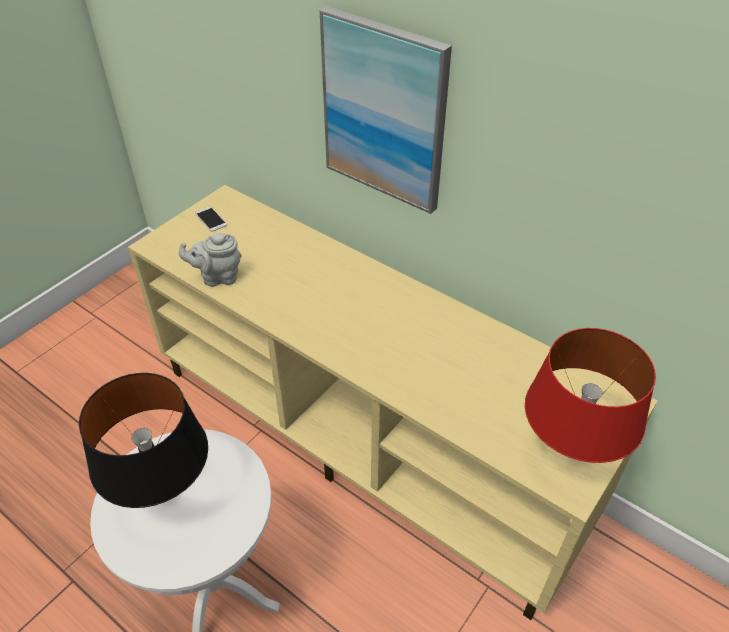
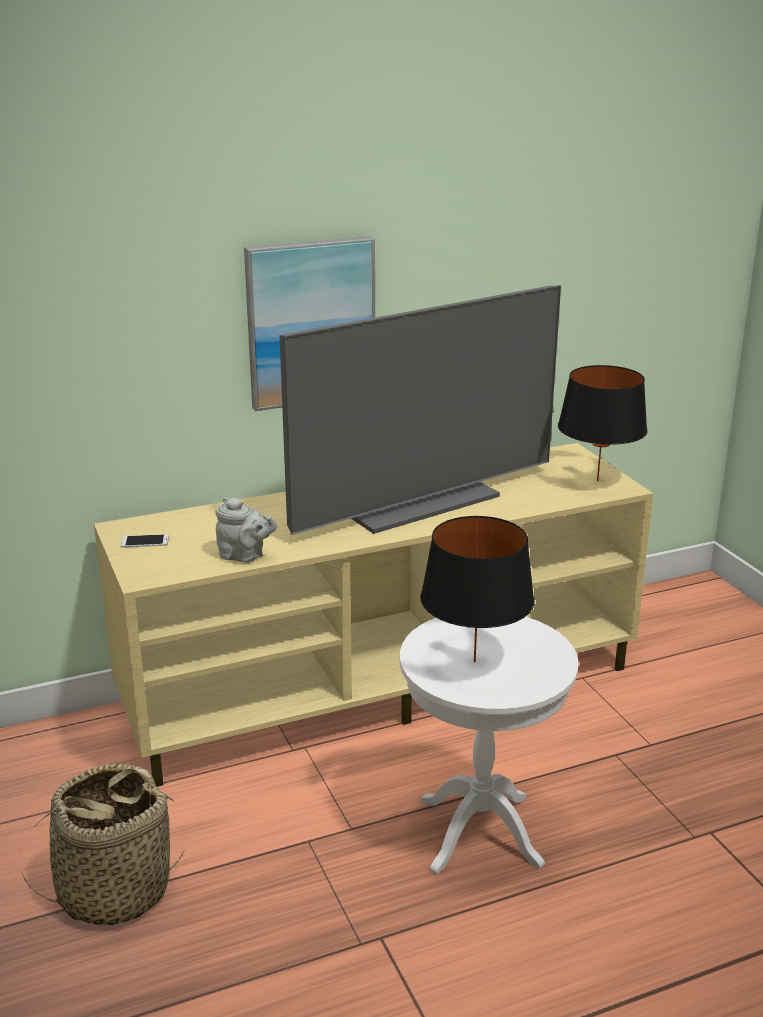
camera: 60 degrees left, 20 degrees down
grey teapot [179,233,241,287] -> grey teapot turned 90 degrees counterclockwise [215,497,278,563]
red table lamp [525,328,656,463] -> black table lamp [558,365,647,482]
none -> basket [20,764,184,926]
none -> television [279,285,561,535]

